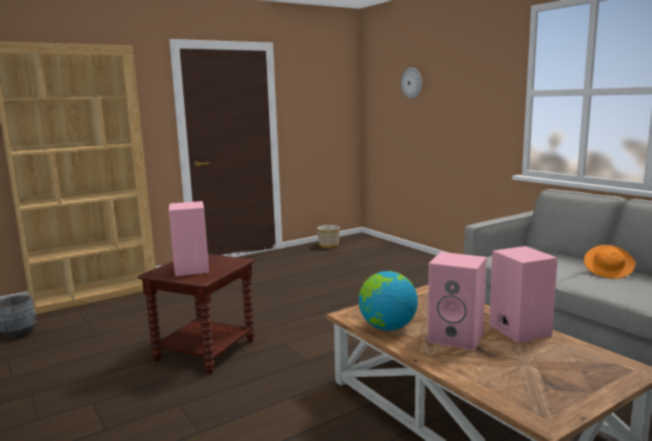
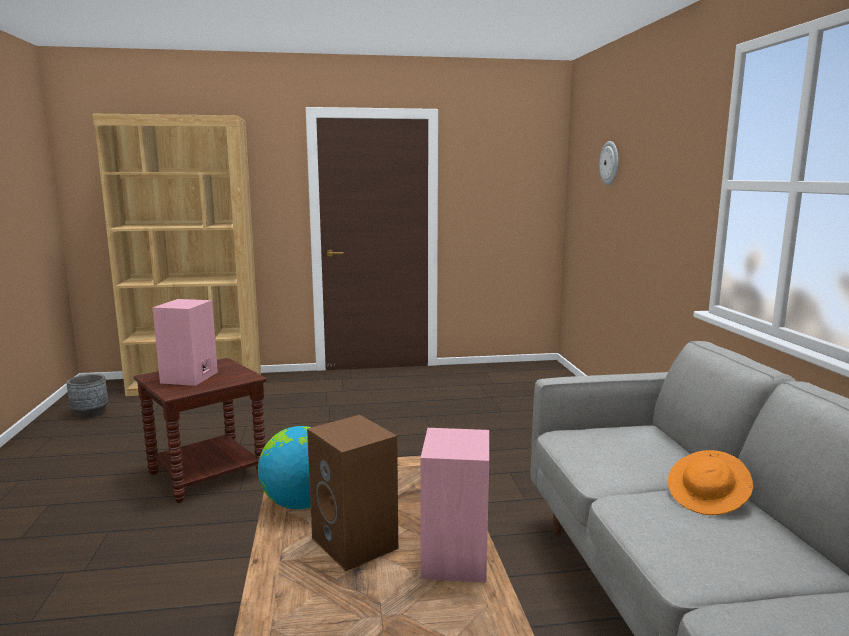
camera: 25 degrees right, 0 degrees up
planter [317,225,340,248] -> none
pink speaker [428,252,487,351] -> brown speaker [307,415,398,571]

